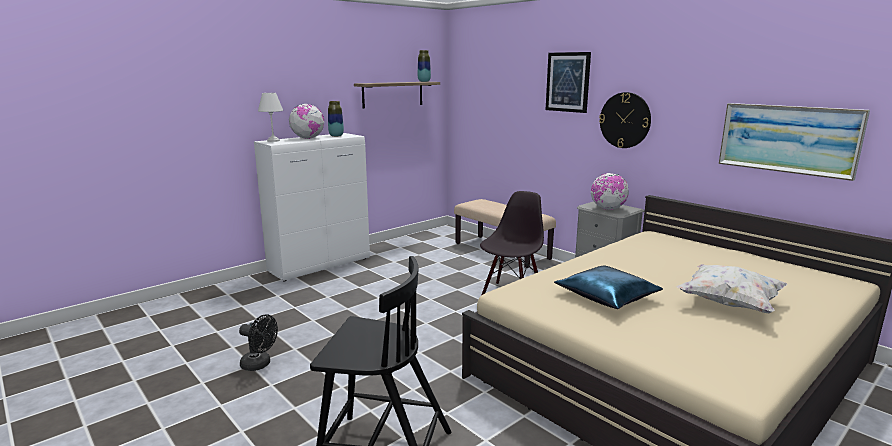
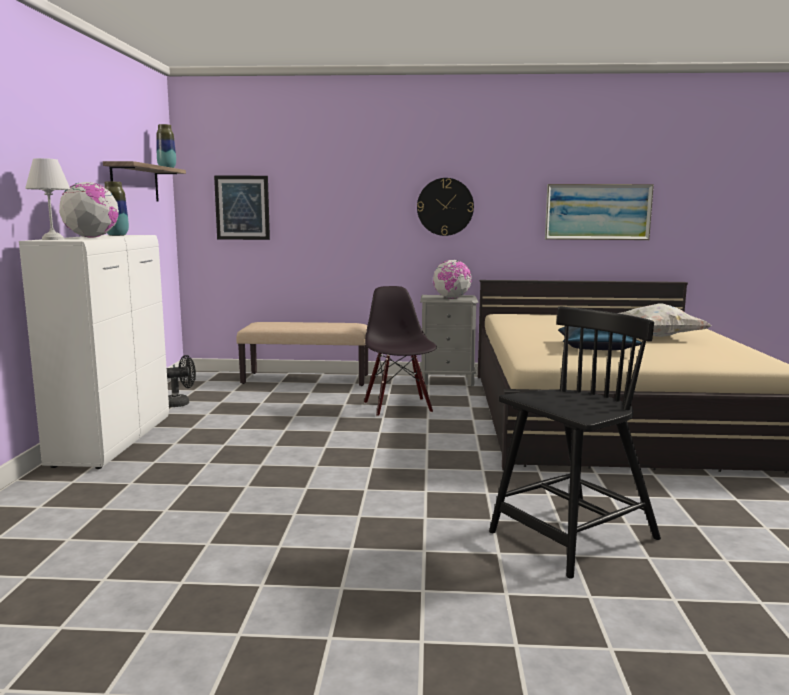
camera: 45 degrees left, 5 degrees down
black fan [239,314,278,371] -> black fan moved to [167,355,196,407]
picture [546,52,591,113] -> picture moved to [214,176,270,240]

